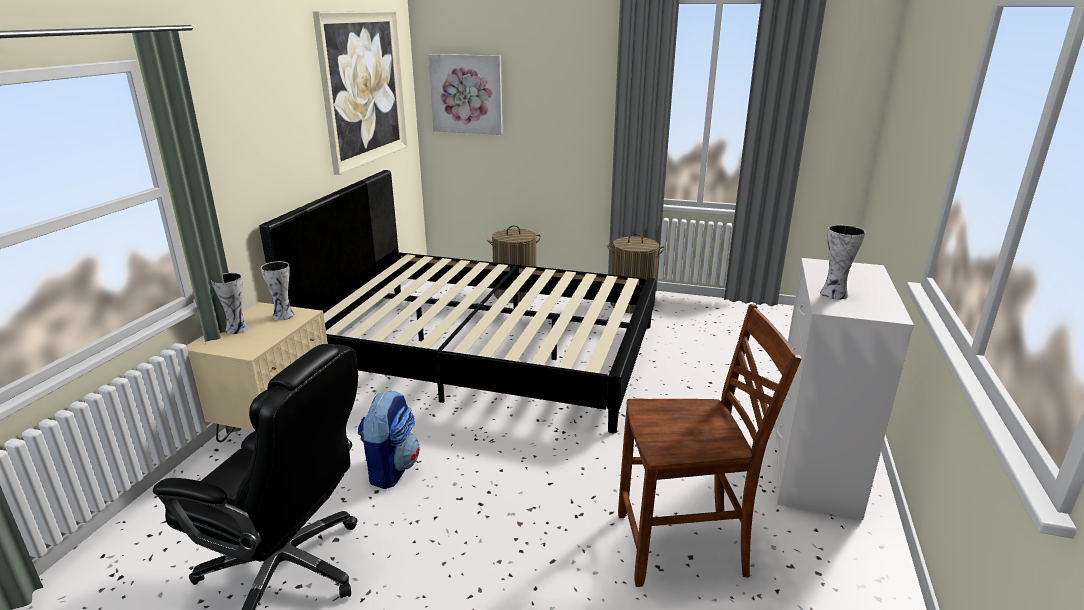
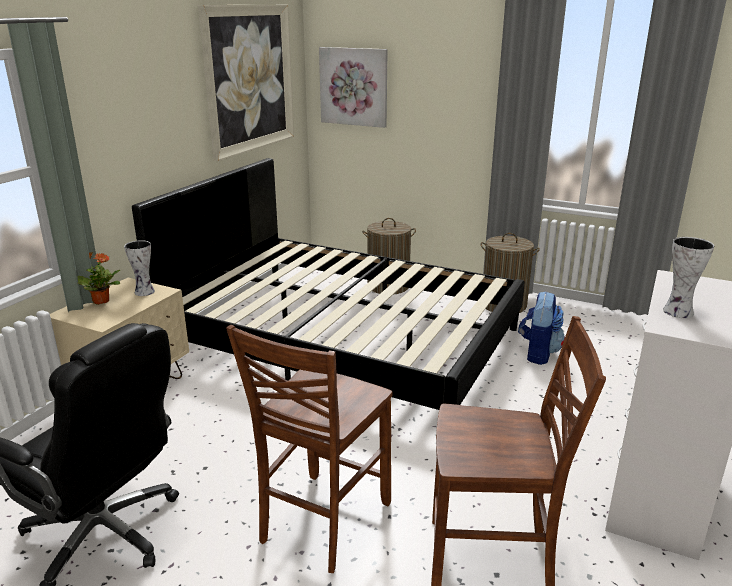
camera: 10 degrees right, 0 degrees up
vase [211,273,249,334] -> potted plant [78,252,120,305]
backpack [357,390,420,489] -> backpack moved to [518,291,565,365]
none -> brown chair [226,325,393,573]

